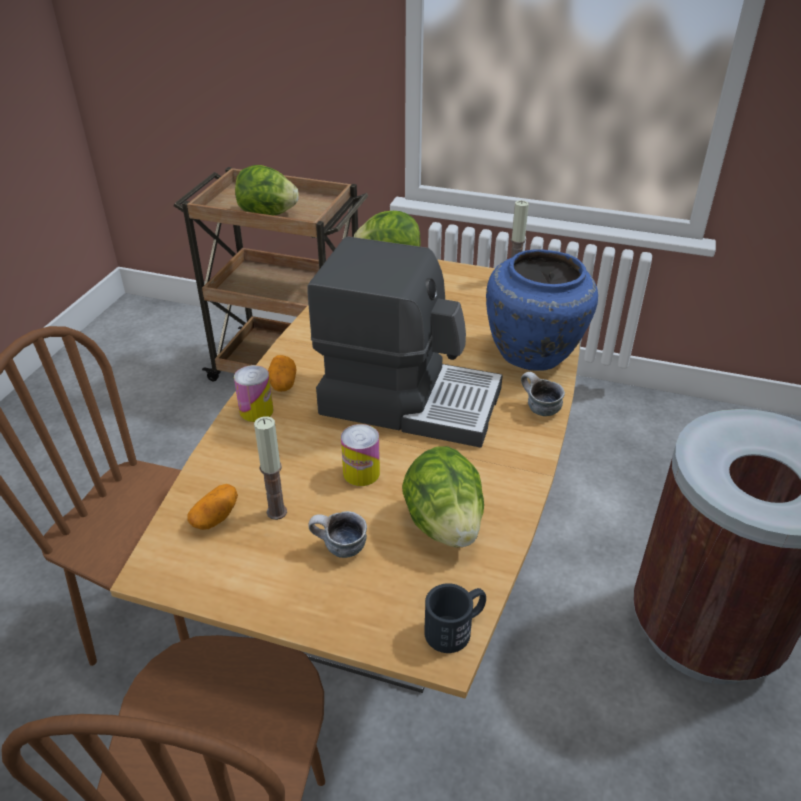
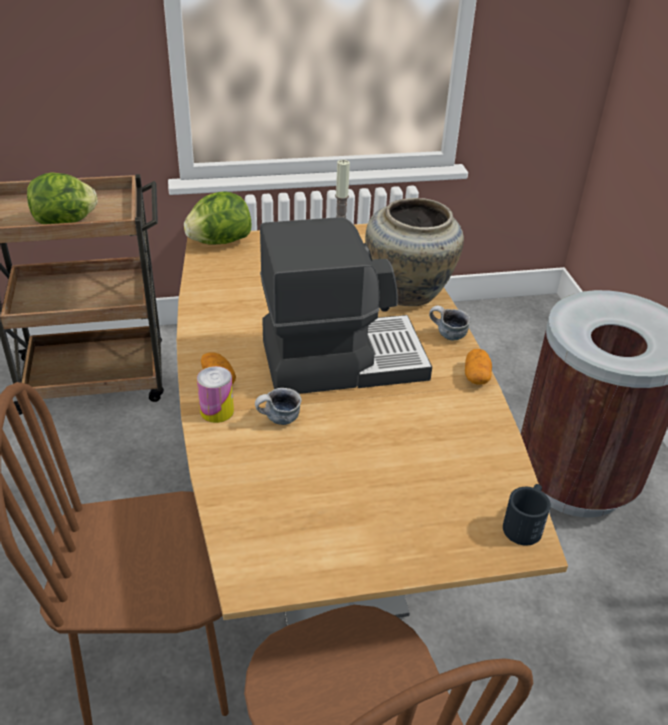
camera: 30 degrees left, 0 degrees up
potato [188,484,238,530] -> potato moved to [465,349,492,384]
candle [254,416,287,520] -> none
mug [308,511,367,558] -> mug moved to [255,388,302,425]
can [341,424,380,486] -> none
lettuce [402,446,484,548] -> none
blue vase [486,250,598,371] -> beige vase [365,198,464,306]

